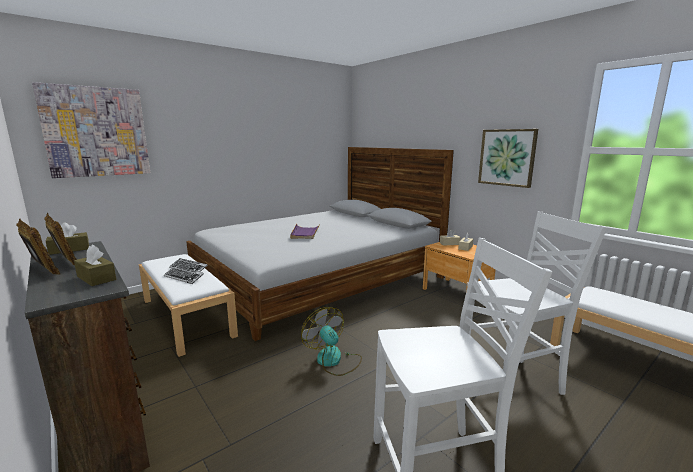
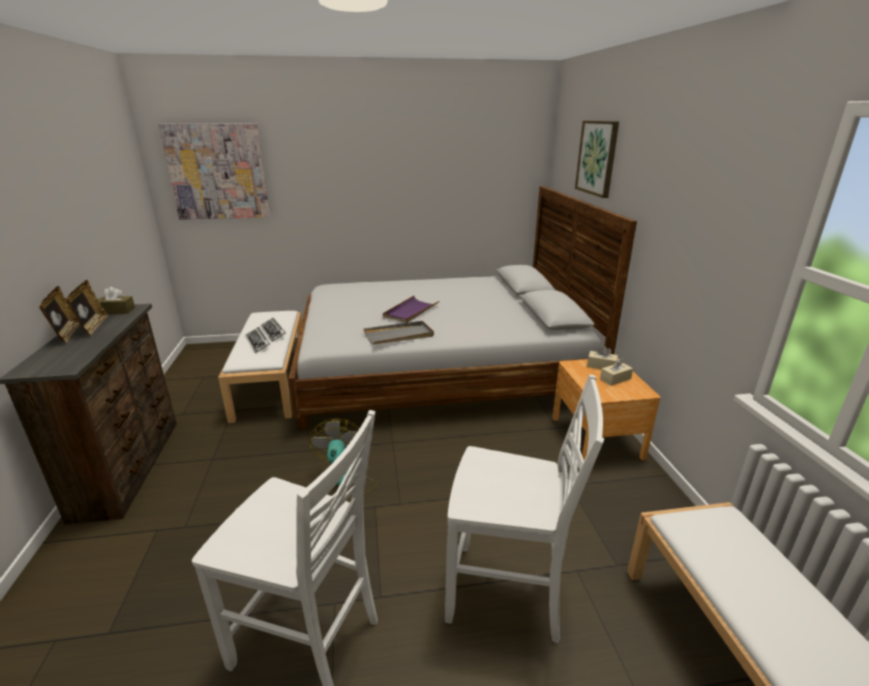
camera: 30 degrees right, 10 degrees up
brown tissue box [74,245,116,286] -> none
picture [478,129,538,188] -> picture moved to [575,121,619,198]
none -> grey tray [363,321,434,345]

